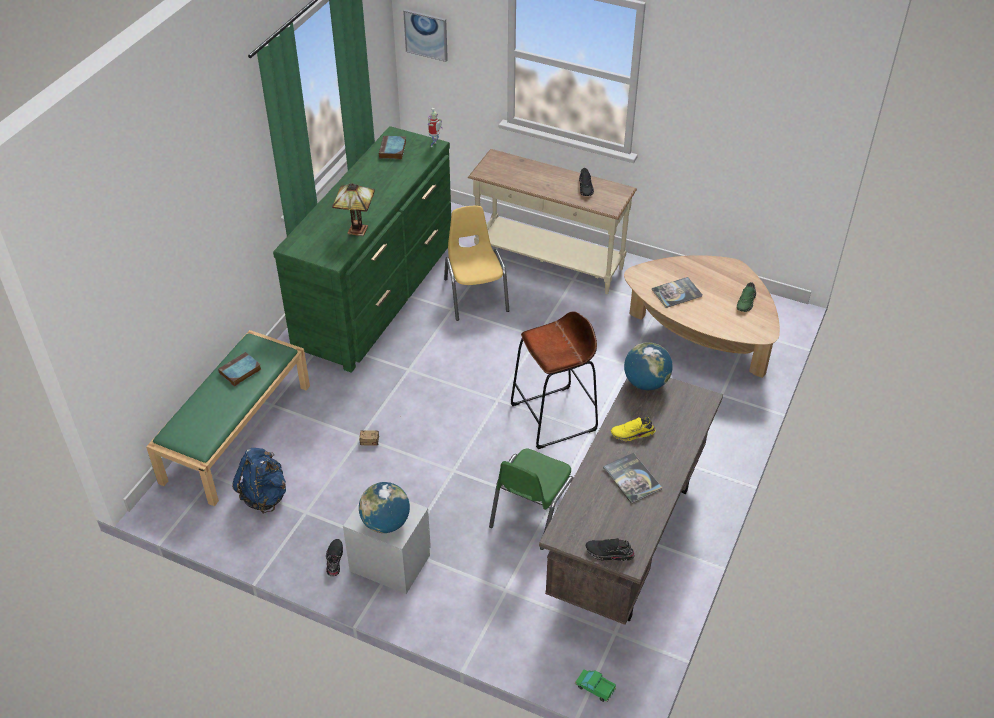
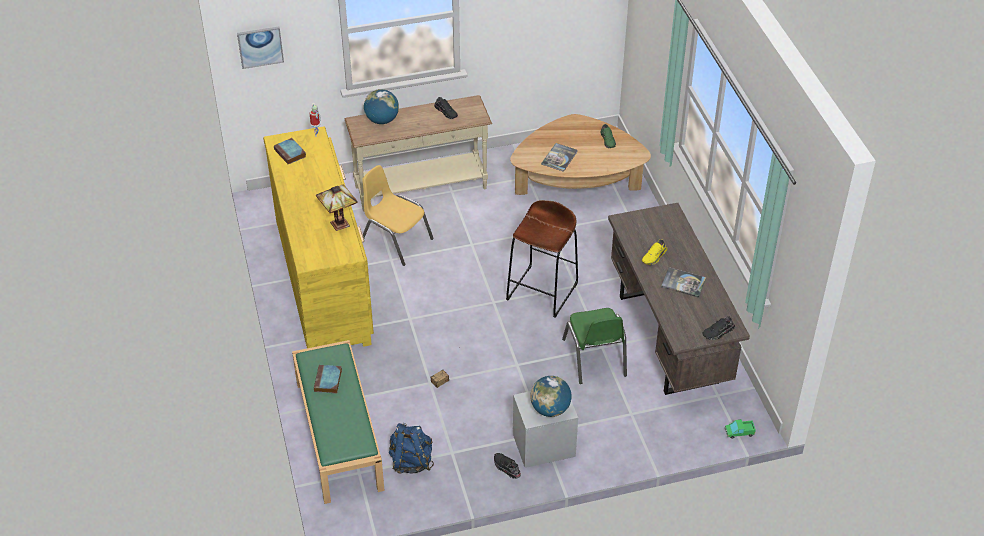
camera: 40 degrees left, 0 degrees up
green dresser [273,126,451,372] -> yellow dresser [263,126,374,348]
globe [624,342,673,390] -> globe moved to [364,89,399,124]

